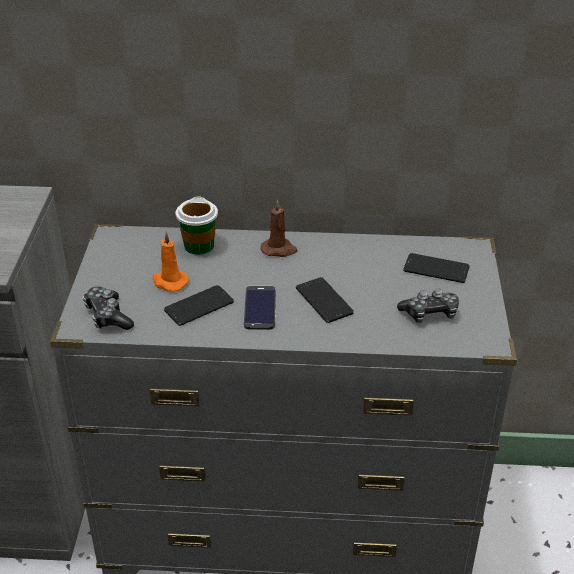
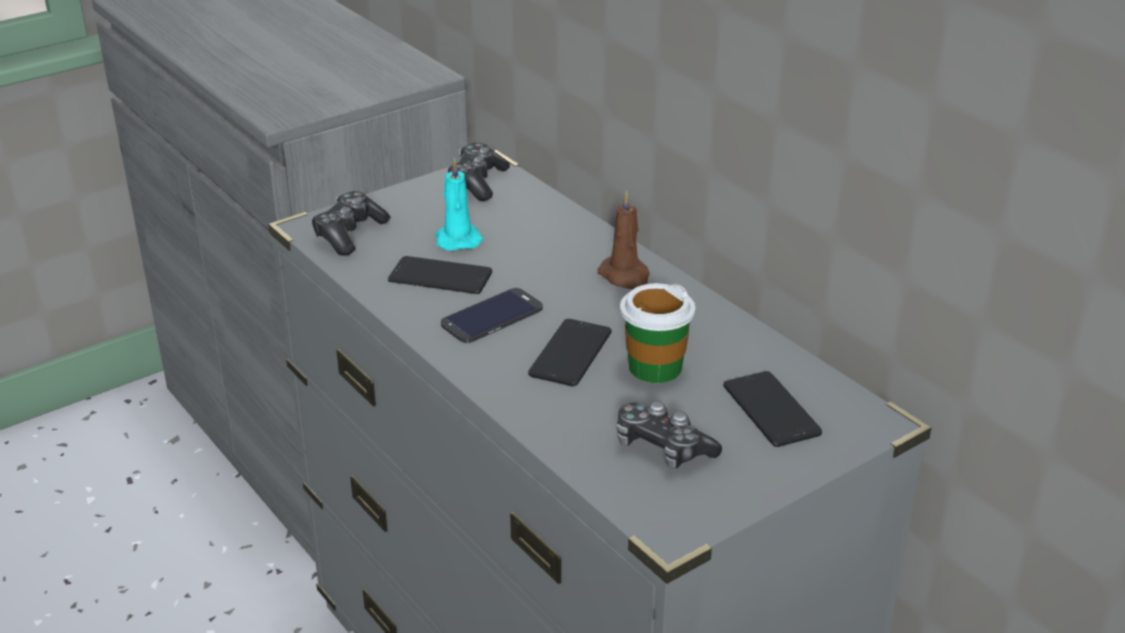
camera: 50 degrees right, 5 degrees down
orange candle [153,232,189,292] -> turquoise candle [436,157,483,251]
cup [176,196,218,255] -> cup moved to [620,283,695,383]
none -> game controller [446,143,510,201]

